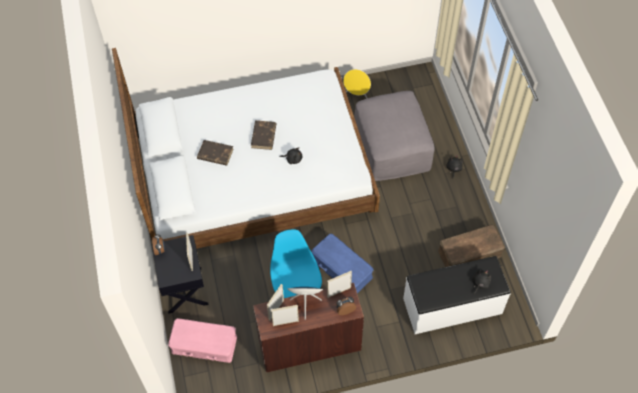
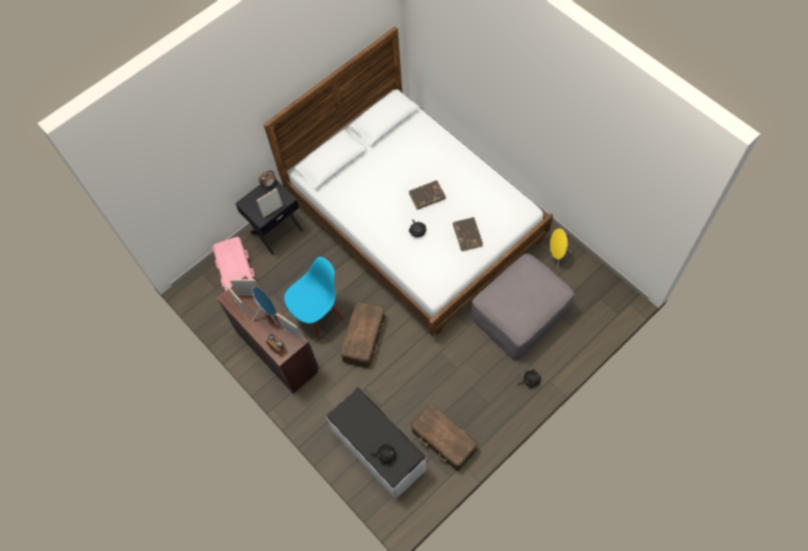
camera: 65 degrees right, 5 degrees up
brown book [197,140,233,166] -> brown book moved to [453,217,483,251]
blue storage box [312,234,374,293] -> brown storage box [340,302,385,368]

